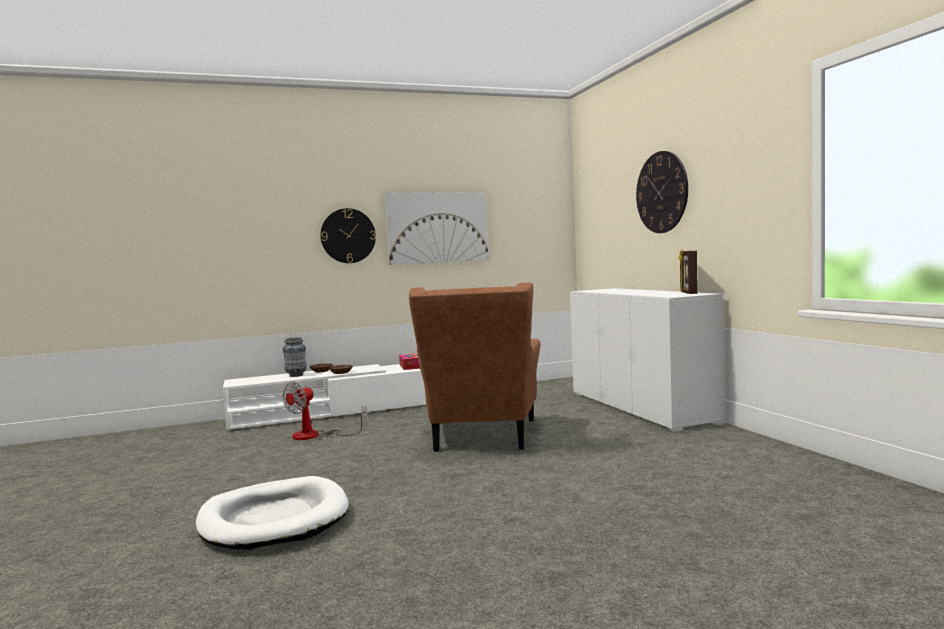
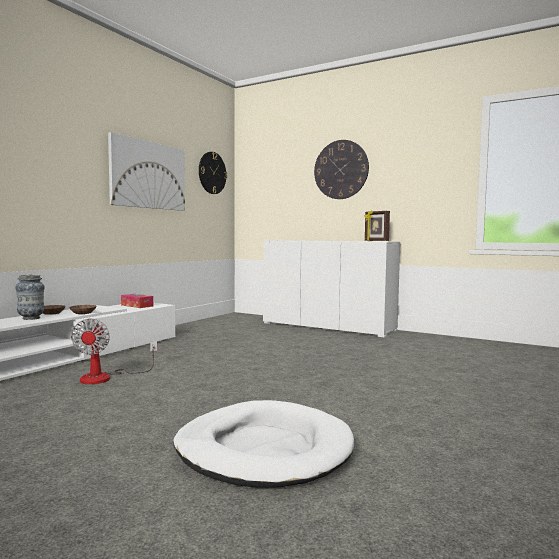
camera: 40 degrees left, 0 degrees up
wall clock [320,208,376,263] -> wall clock moved to [199,152,227,194]
brown armchair [409,282,541,452] -> none

